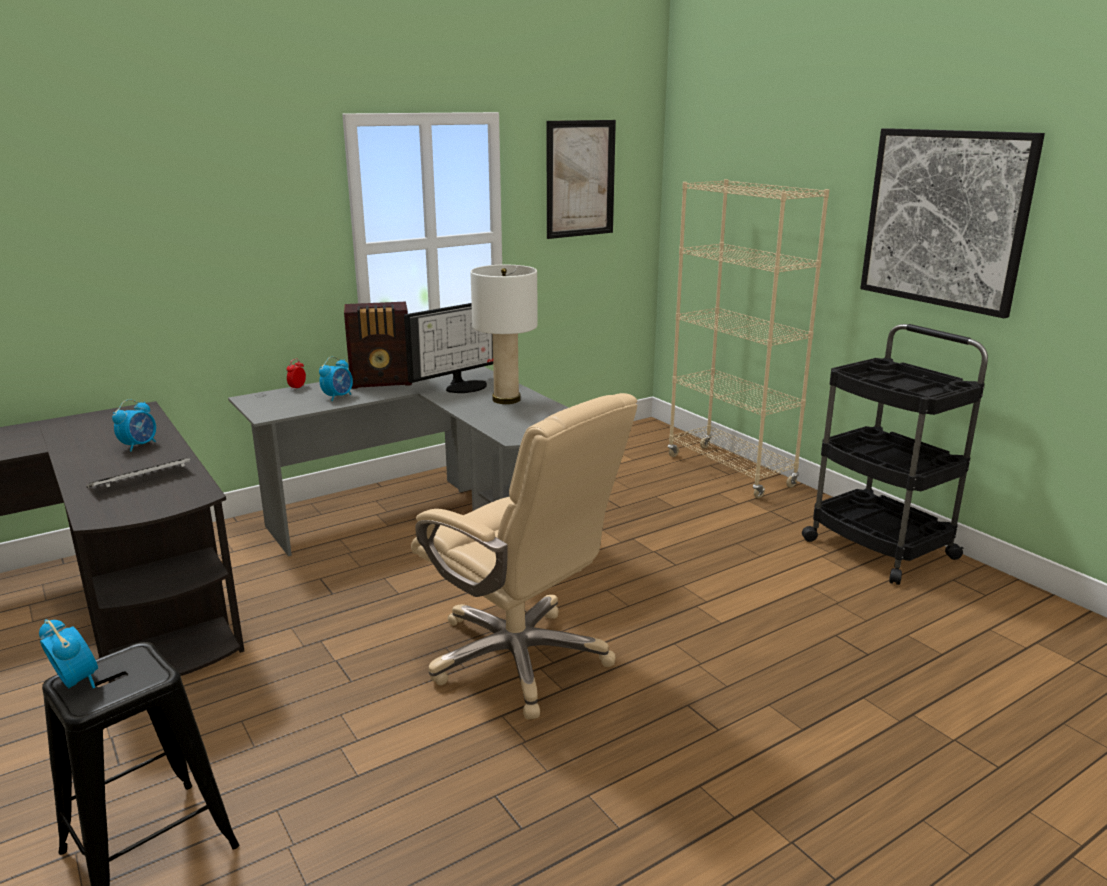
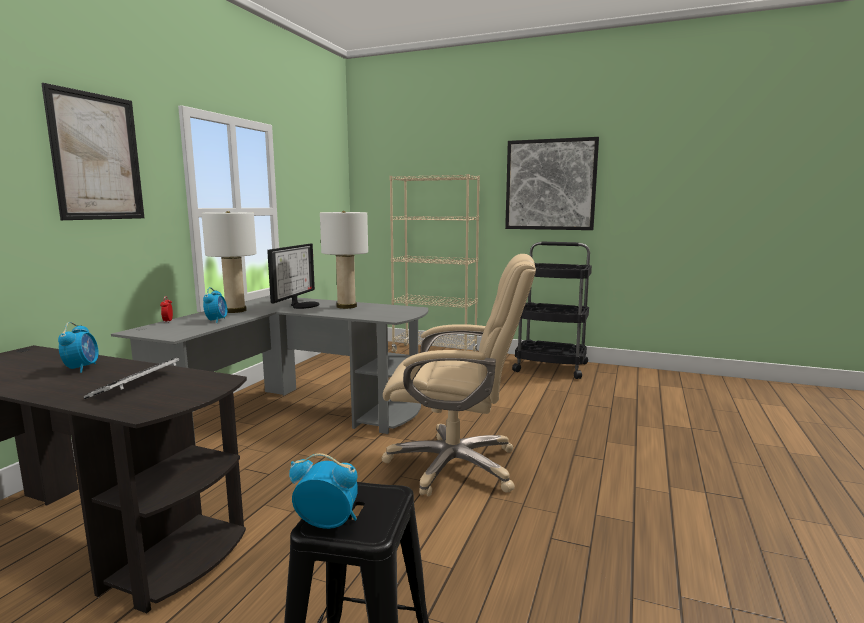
camera: 35 degrees left, 10 degrees down
radio [344,302,412,389] -> white table lamp [201,211,256,313]
picture [546,120,616,239] -> picture moved to [41,83,145,220]

